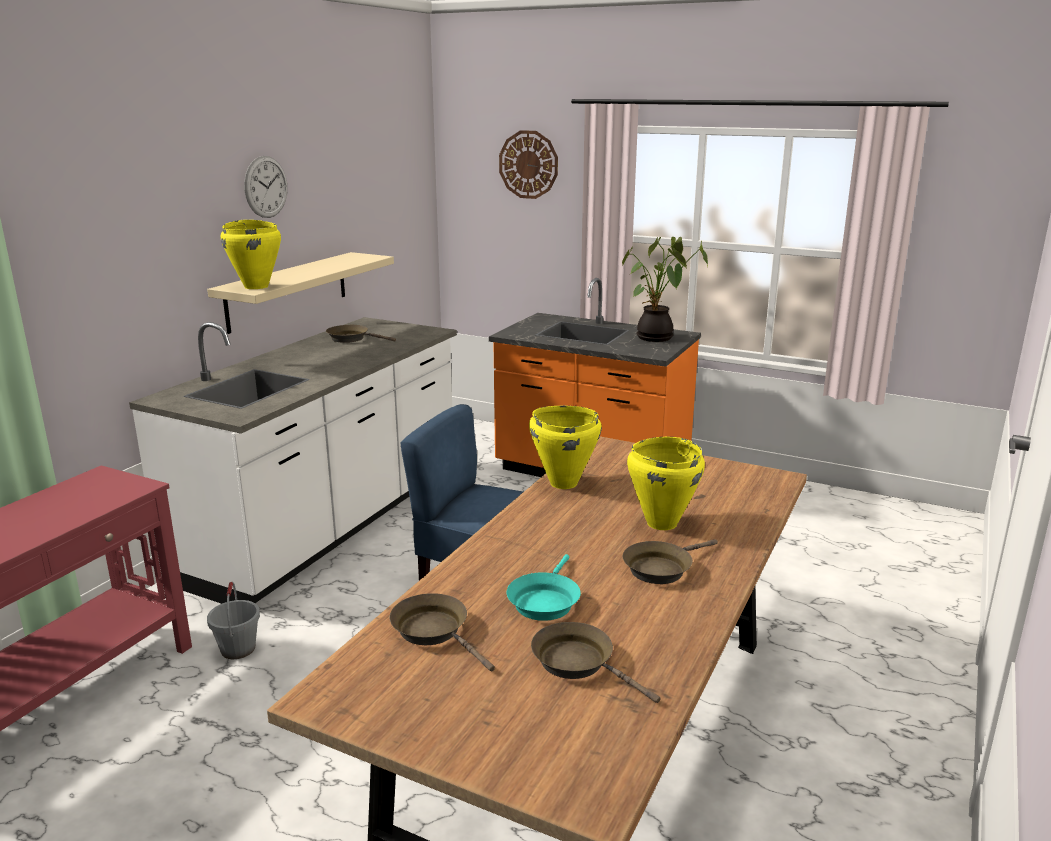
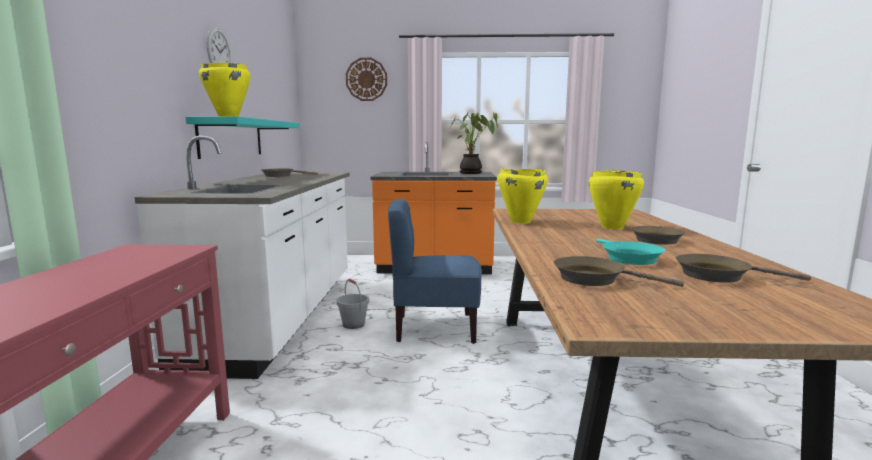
camera: 25 degrees left, 10 degrees down
beige shelf [207,252,394,334] -> turquoise shelf [186,116,300,159]
grey bucket [207,582,260,659] -> grey bucket moved to [337,279,369,329]

